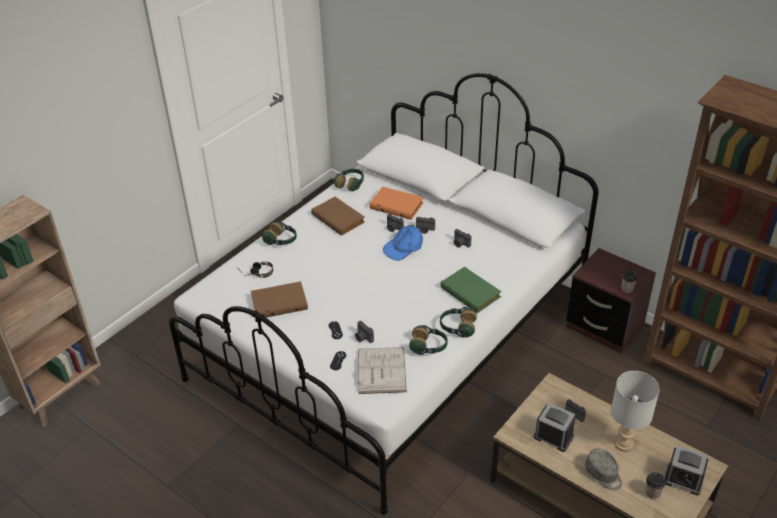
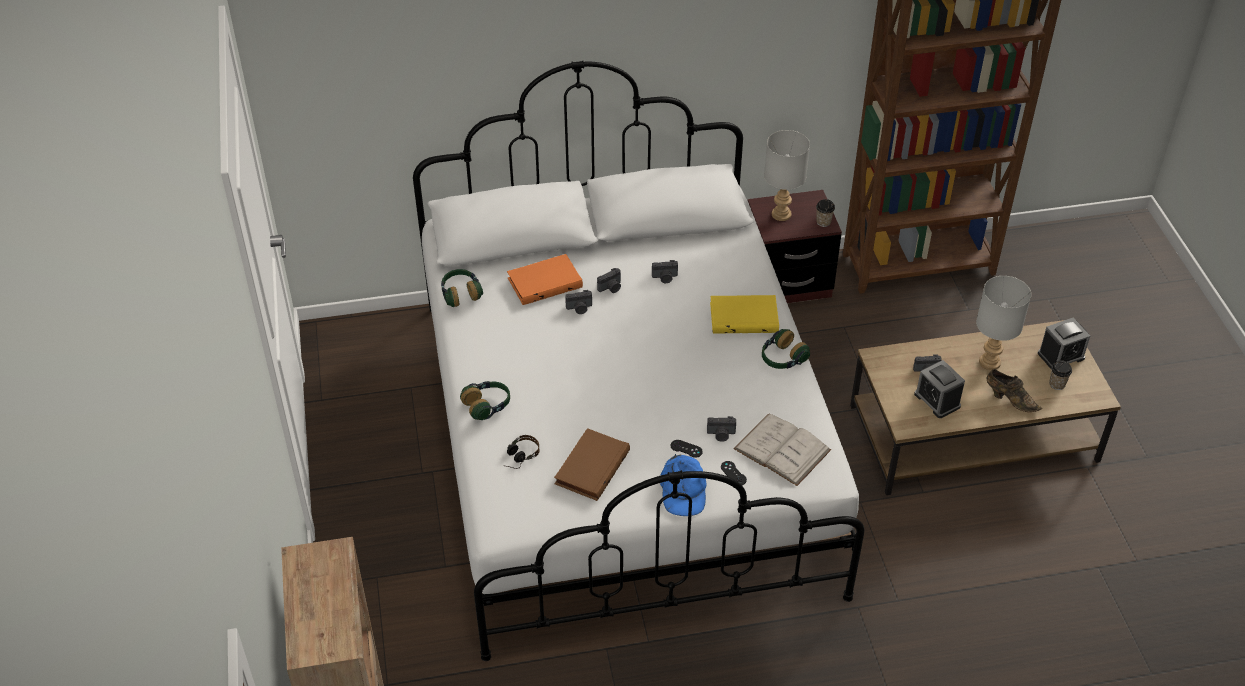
camera: 50 degrees left, 5 degrees up
brown book [311,197,365,236] -> none
blue cap [383,224,423,261] -> blue cap moved to [660,454,707,516]
headphones [409,325,447,355] -> none
green book [440,267,501,313] -> yellow book [710,295,779,333]
alarm clock [533,403,575,452] -> alarm clock turned 105 degrees counterclockwise [914,360,965,418]
grey cap [585,448,622,491] -> brown shoe [986,369,1042,412]
none -> grey table lamp [764,130,810,221]

